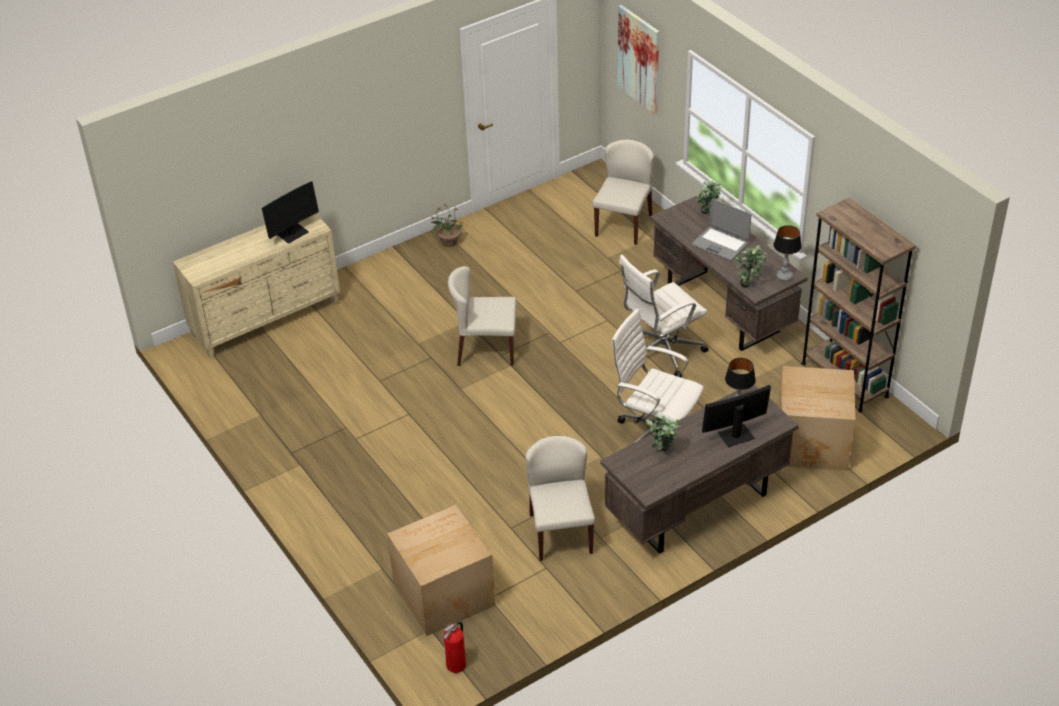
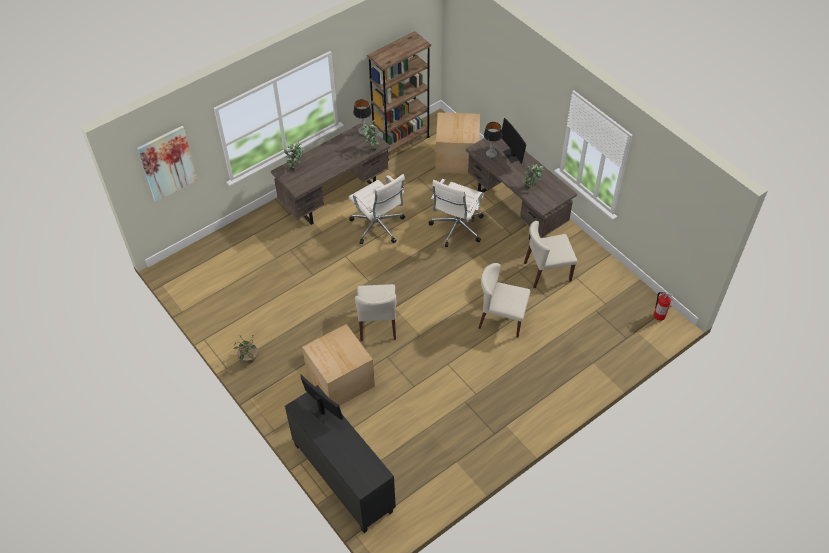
camera: 95 degrees left, 10 degrees up
beige dresser [173,214,340,358] -> black dresser [285,385,396,533]
cardboard box [387,505,496,636] -> cardboard box moved to [302,324,375,406]
beige chair [592,139,654,245] -> beige chair moved to [478,263,530,337]
laptop [692,199,751,260] -> none

